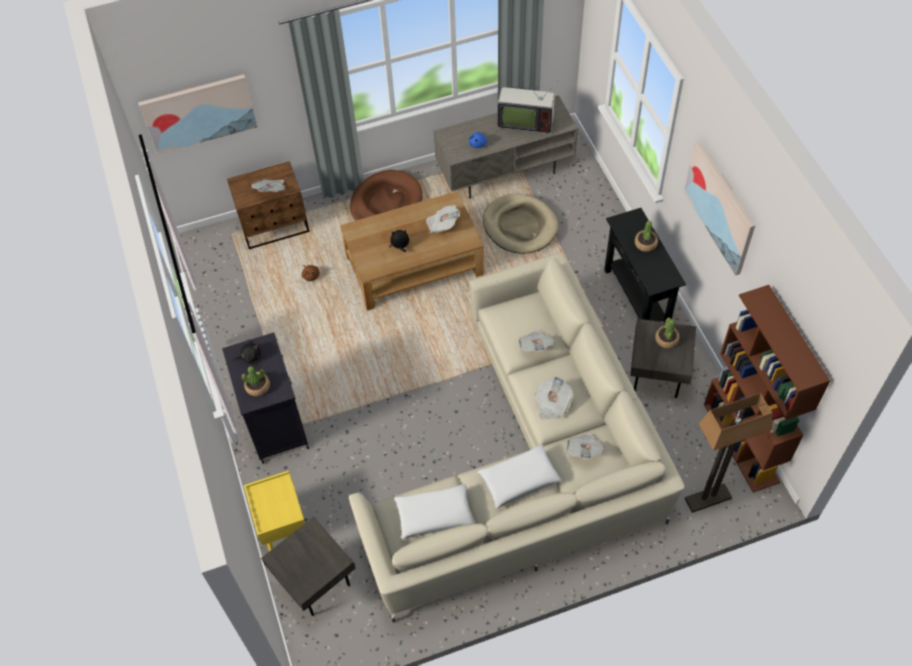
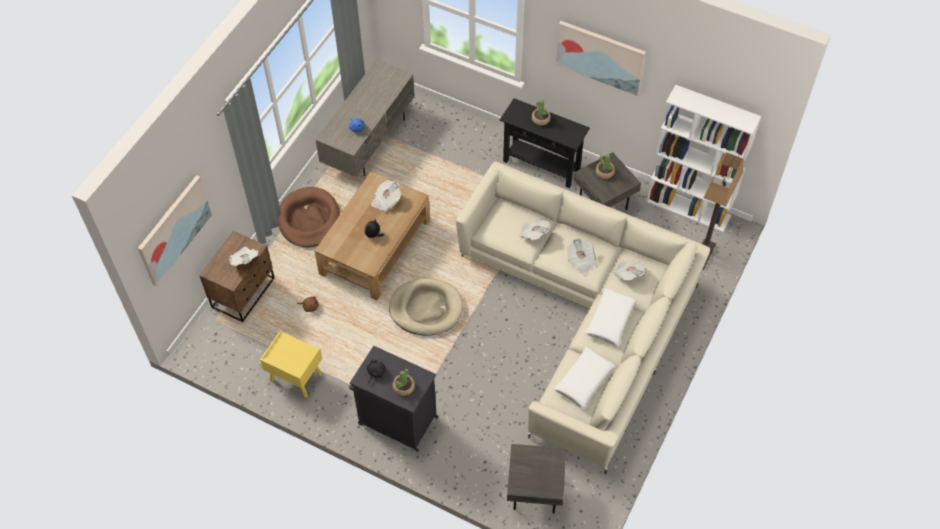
camera: 45 degrees left, 0 degrees up
yellow nightstand [244,471,305,551] -> yellow nightstand moved to [260,330,322,398]
beige dog bed [483,194,558,254] -> beige dog bed moved to [389,278,463,336]
television [497,79,558,134] -> none
brown bookcase [704,285,830,492] -> white bookcase [646,85,761,232]

